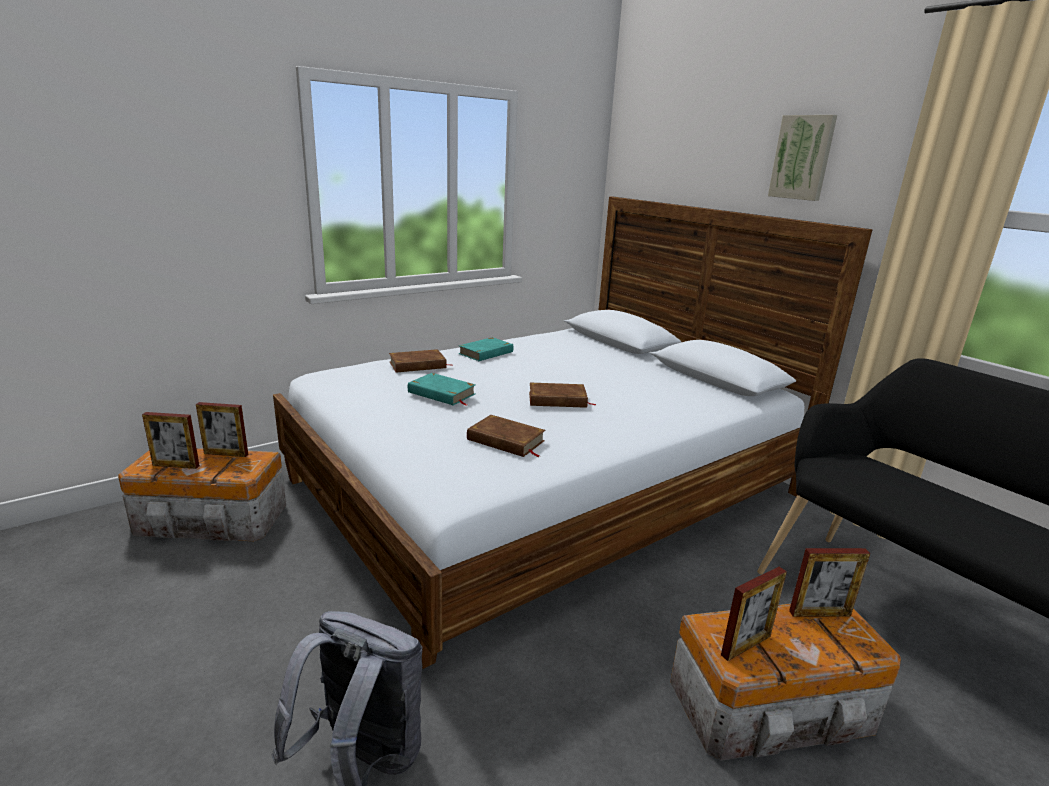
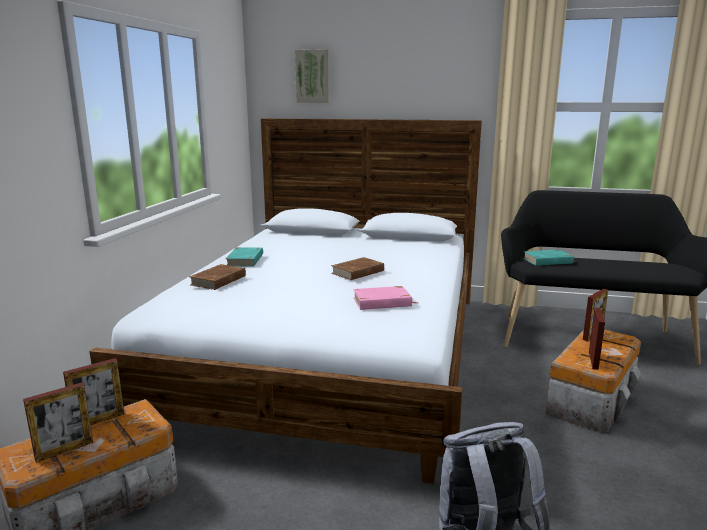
camera: 40 degrees left, 5 degrees down
turquoise book [408,373,476,406] -> turquoise book moved to [523,250,576,266]
brown book [467,415,545,457] -> pink book [353,286,418,310]
picture [768,115,837,201] -> picture moved to [295,49,330,103]

